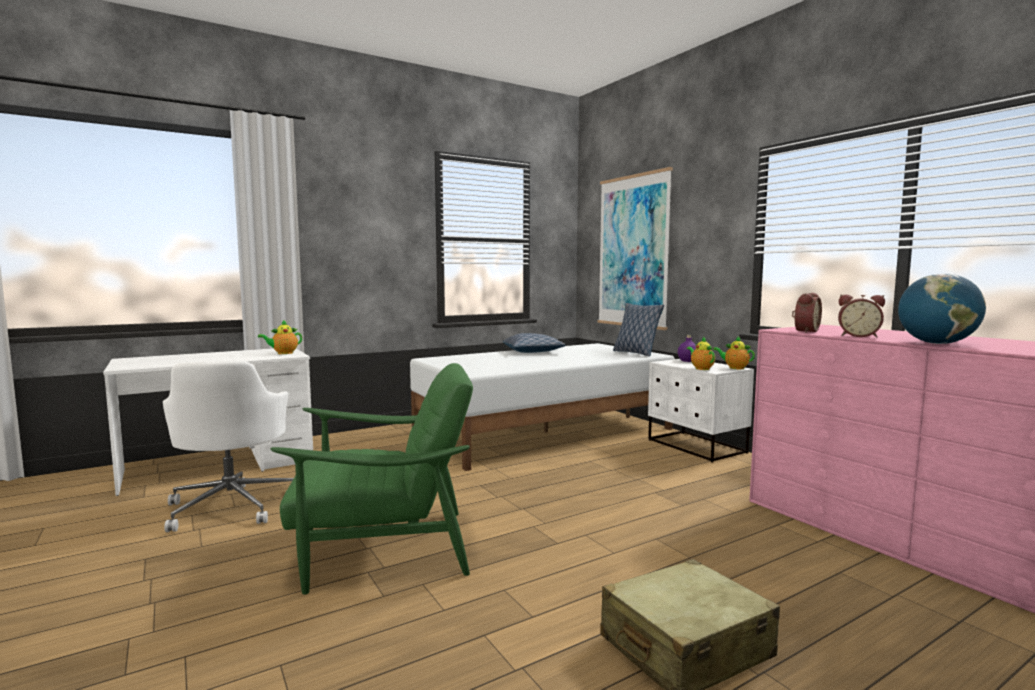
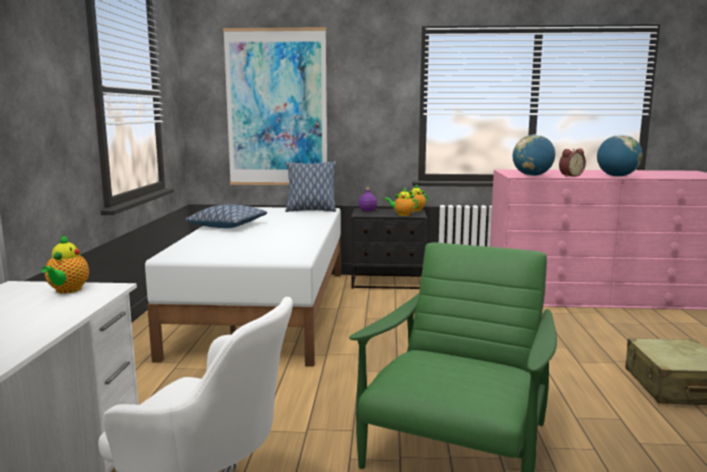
camera: 55 degrees left, 5 degrees up
white nightstand [648,359,754,462] -> black nightstand [351,208,427,289]
alarm clock [792,293,822,333] -> globe [513,134,555,176]

